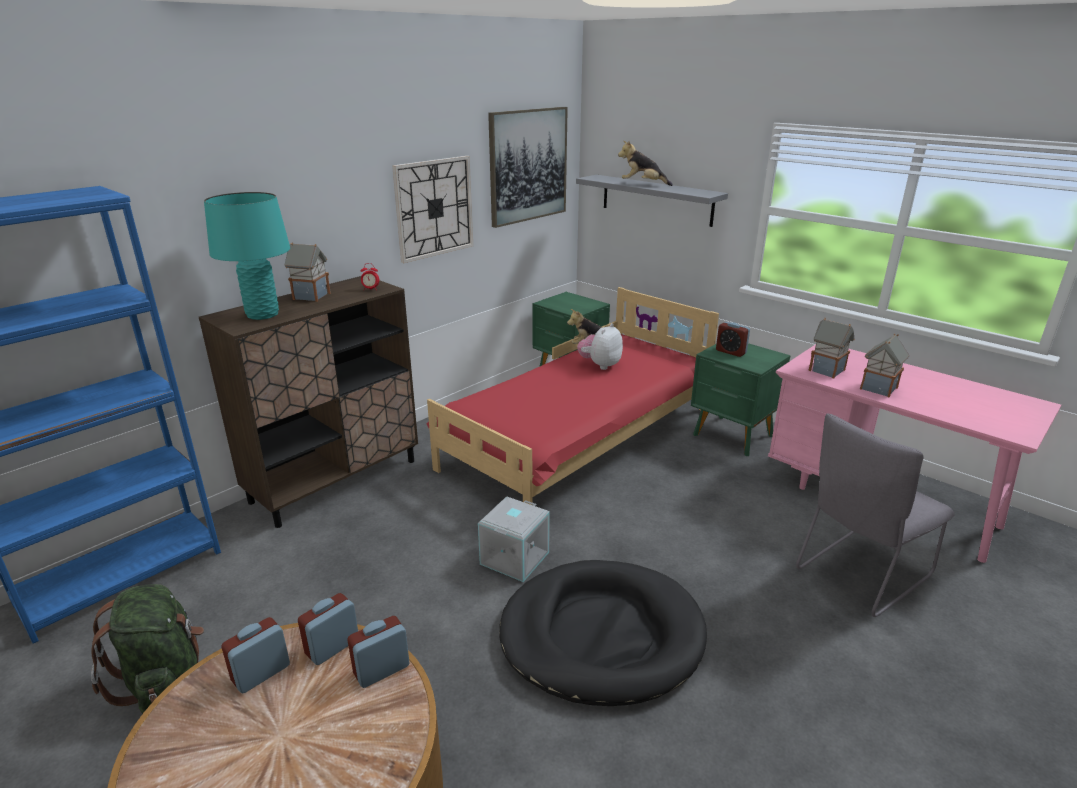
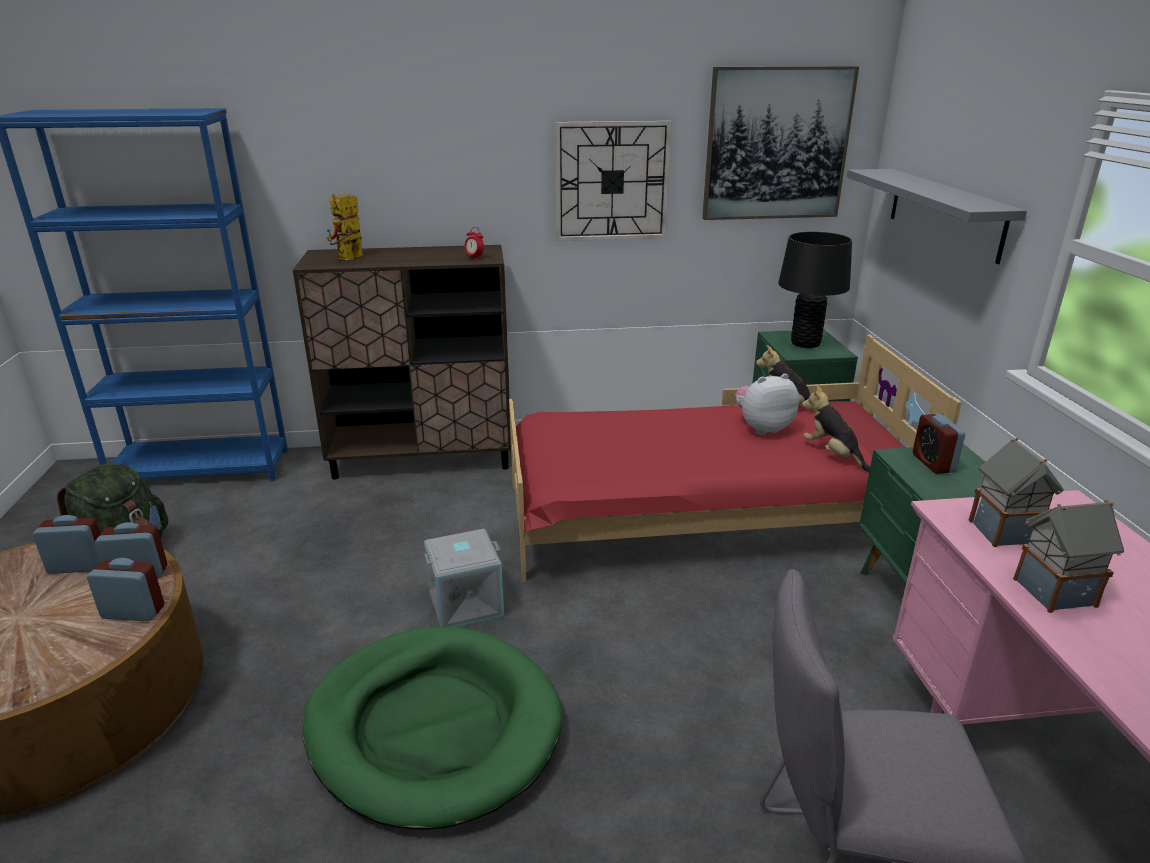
camera: 40 degrees right, 0 degrees up
turquoise table lamp [204,192,290,320] -> toy robot [327,194,363,260]
toy house [284,243,331,302] -> none
black dog bed [499,560,707,706] -> green dog bed [303,626,562,830]
plush toy [618,140,673,186] -> plush toy moved to [802,385,870,472]
none -> black table lamp [778,231,852,348]

